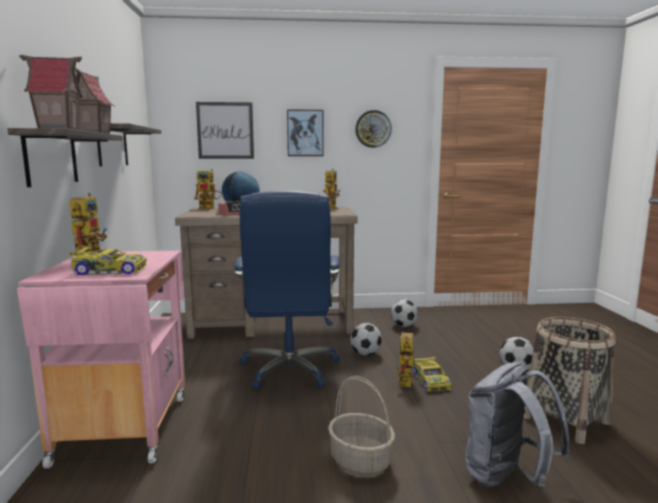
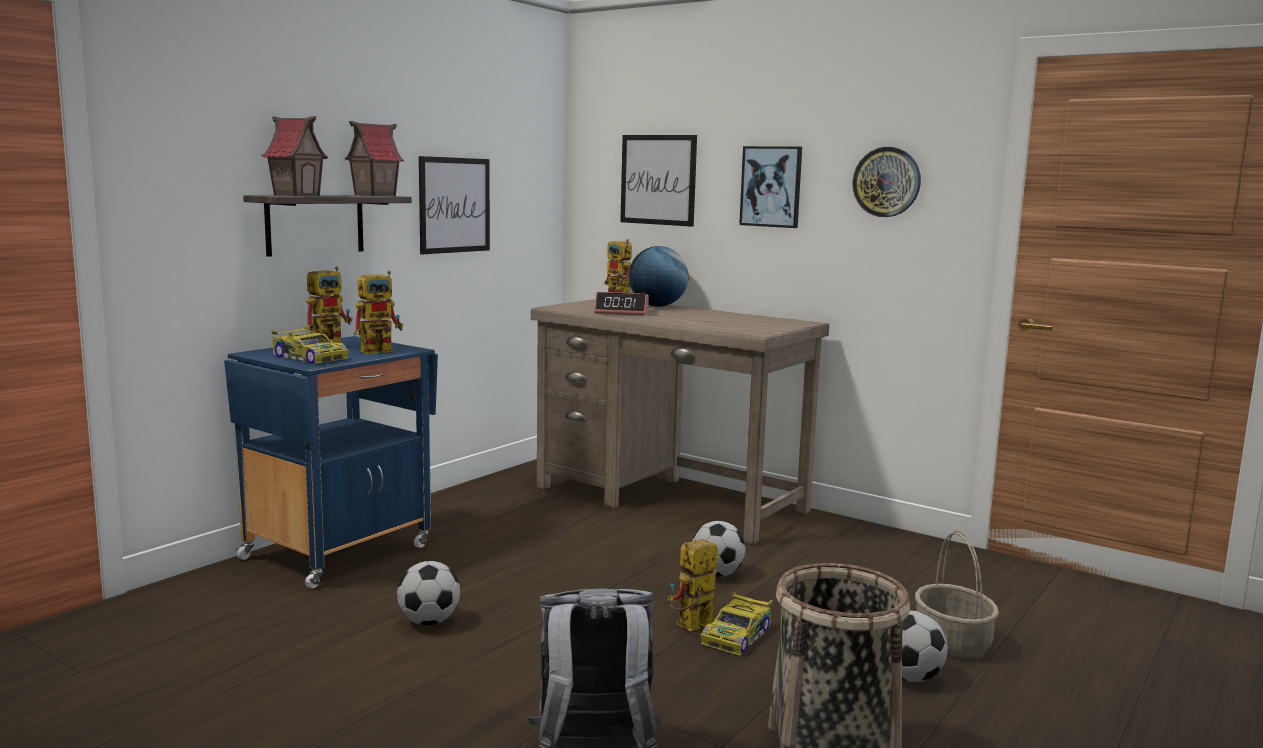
camera: 40 degrees right, 0 degrees up
pink cart [17,251,185,469] -> blue cart [224,336,438,589]
shelf [97,123,161,166] -> picture [419,156,490,254]
blue office chair [235,190,340,390] -> none
toy robot [323,169,341,209] -> toy robot moved to [354,271,403,354]
basket [328,376,395,475] -> basket moved to [915,530,999,657]
football [391,299,418,327] -> football moved to [397,561,460,625]

